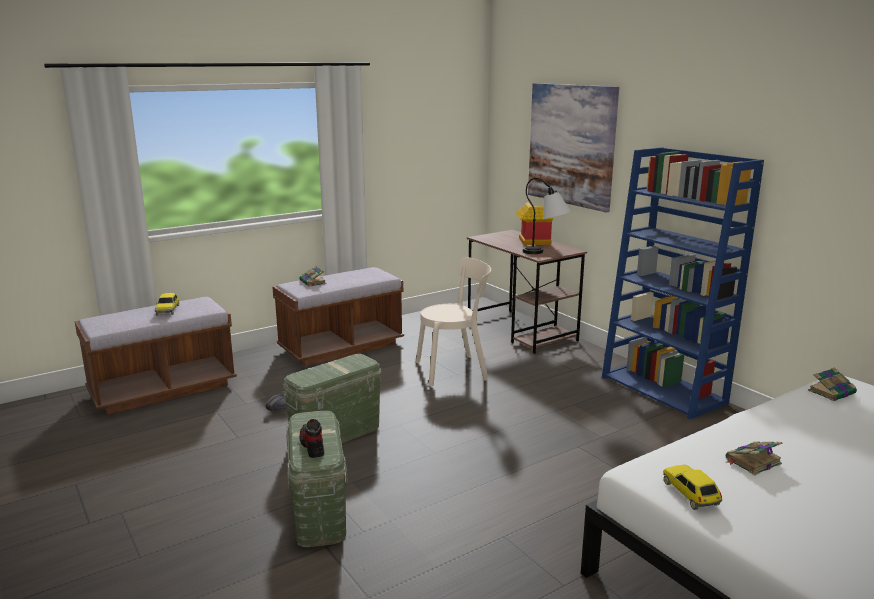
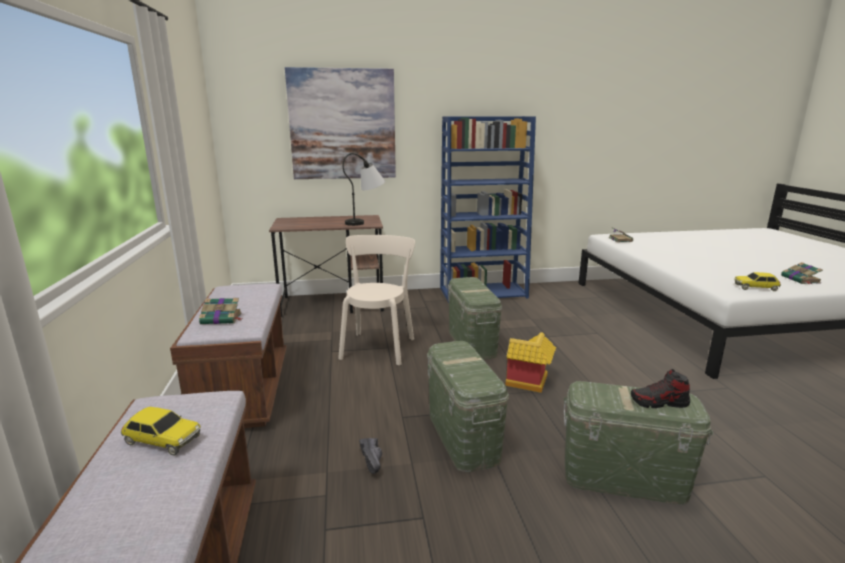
camera: 65 degrees left, 0 degrees up
toy house [516,202,553,245] -> toy house moved to [505,332,556,393]
book [726,442,783,475] -> book moved to [781,262,823,284]
none -> green storage box [448,277,502,360]

